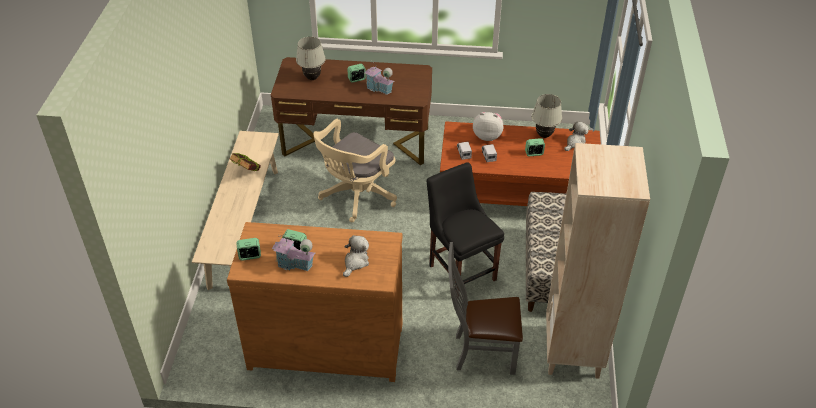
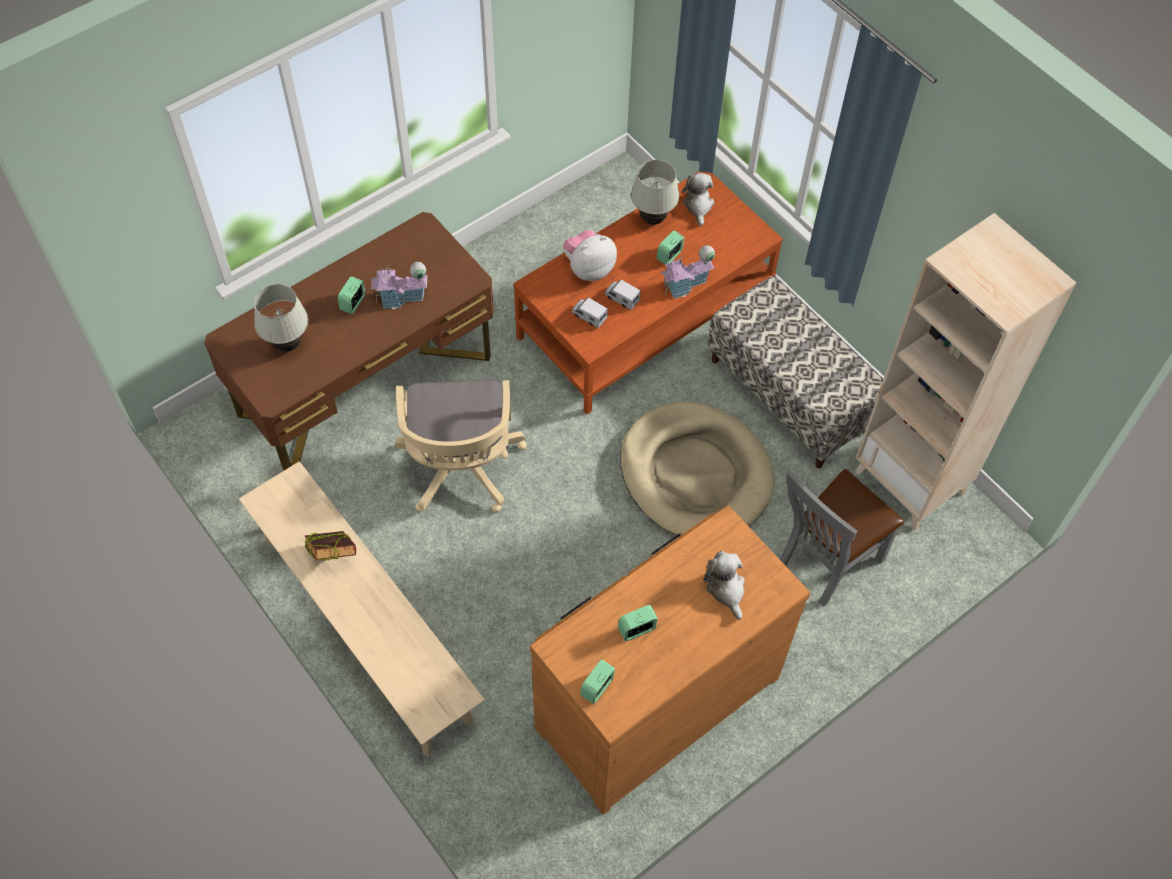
camera: 45 degrees left, 15 degrees up
toy house [272,234,315,271] -> toy house moved to [661,245,715,299]
black chair [427,162,504,299] -> beige dog bed [620,402,774,536]

